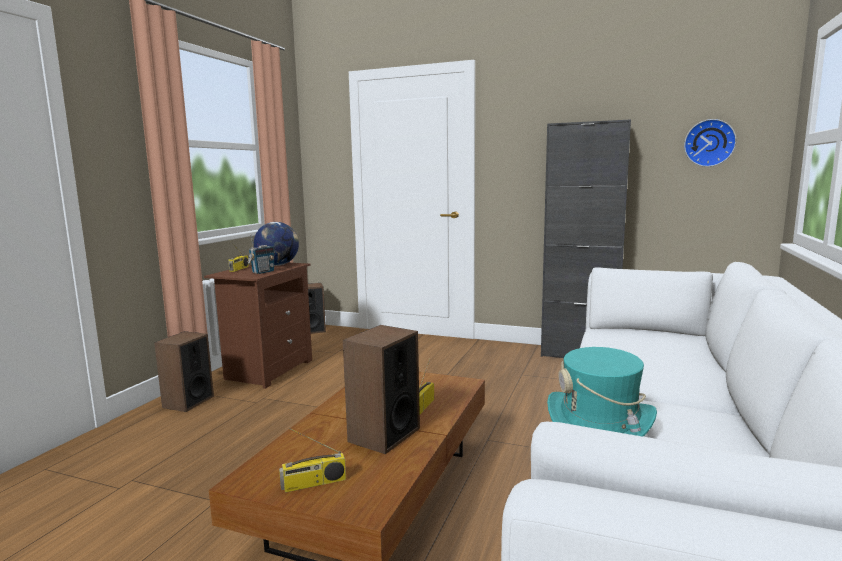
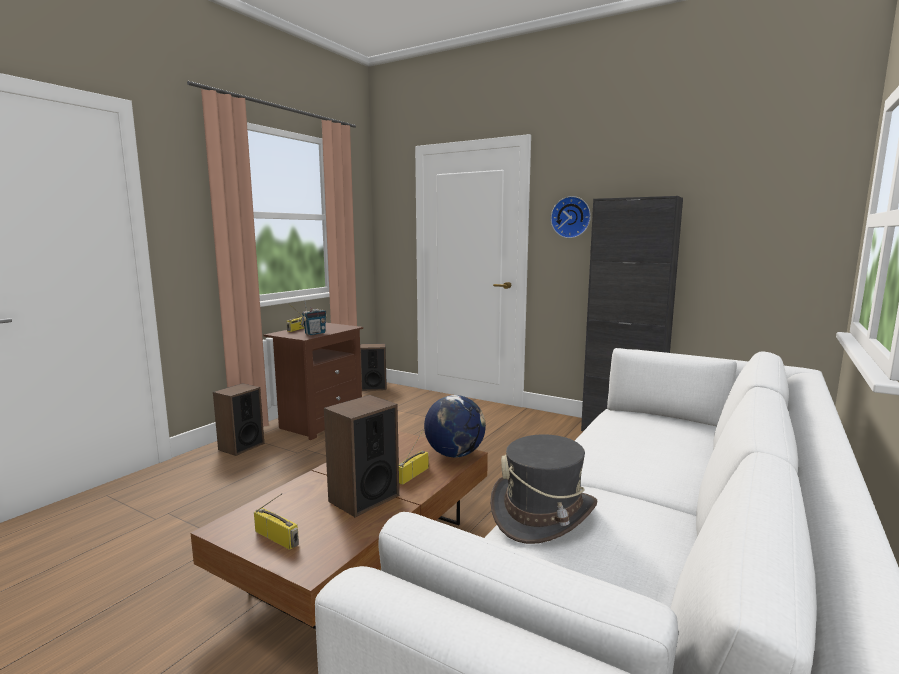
camera: 10 degrees right, 0 degrees up
globe [254,222,299,266] -> globe moved to [424,395,486,457]
radio [279,428,346,493] -> radio turned 135 degrees counterclockwise [254,493,299,550]
turquoise hat [547,347,657,437] -> grey hat [490,434,597,544]
wall clock [684,119,736,167] -> wall clock moved to [551,196,591,238]

